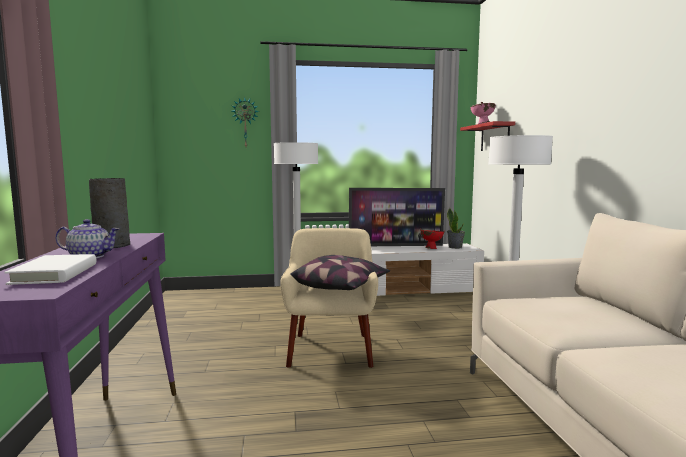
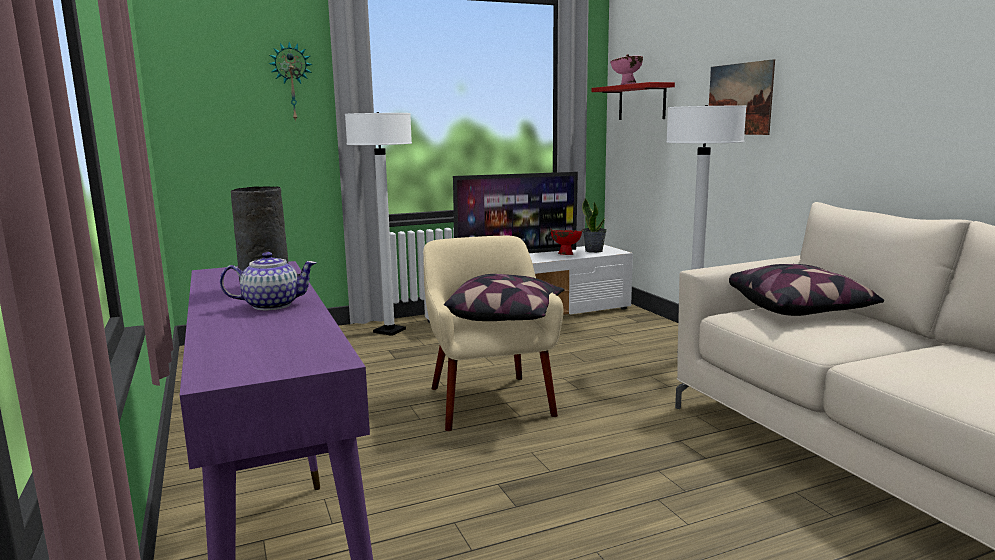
camera: 15 degrees left, 5 degrees up
white book [4,254,97,285] -> none
none -> picture [709,59,775,135]
none -> pillow [729,264,884,316]

